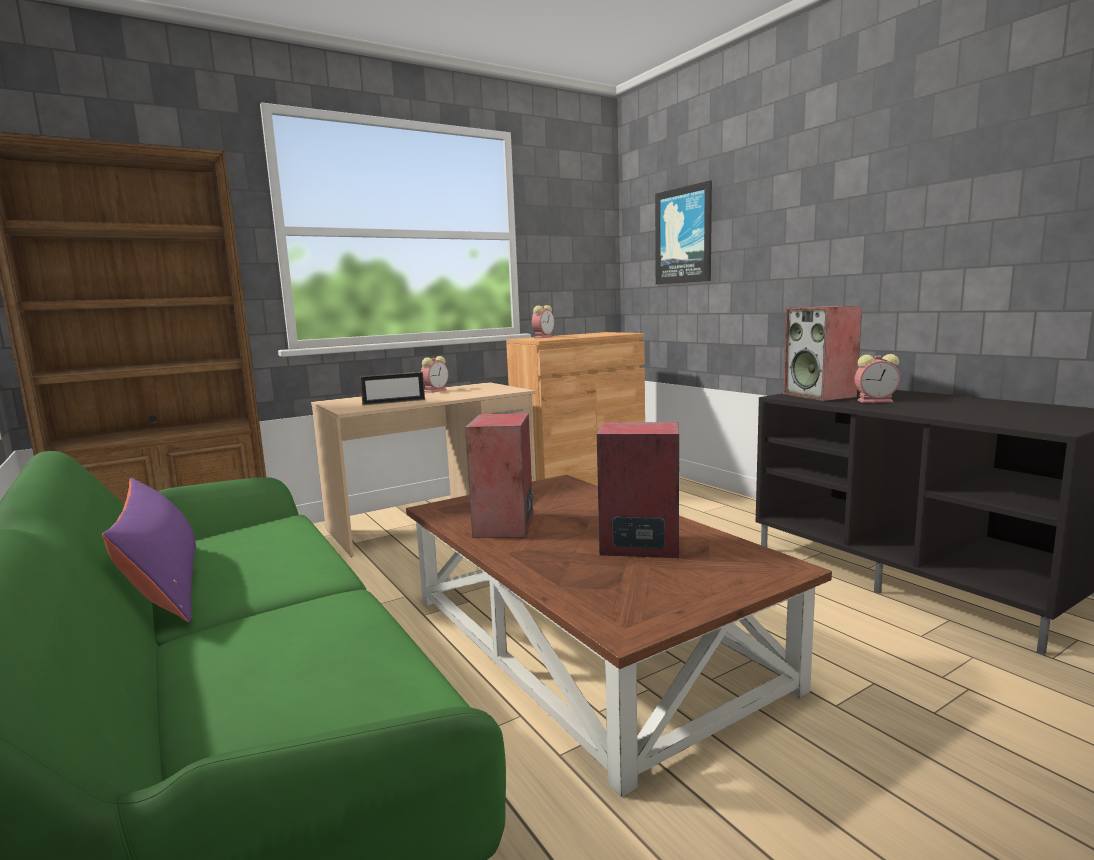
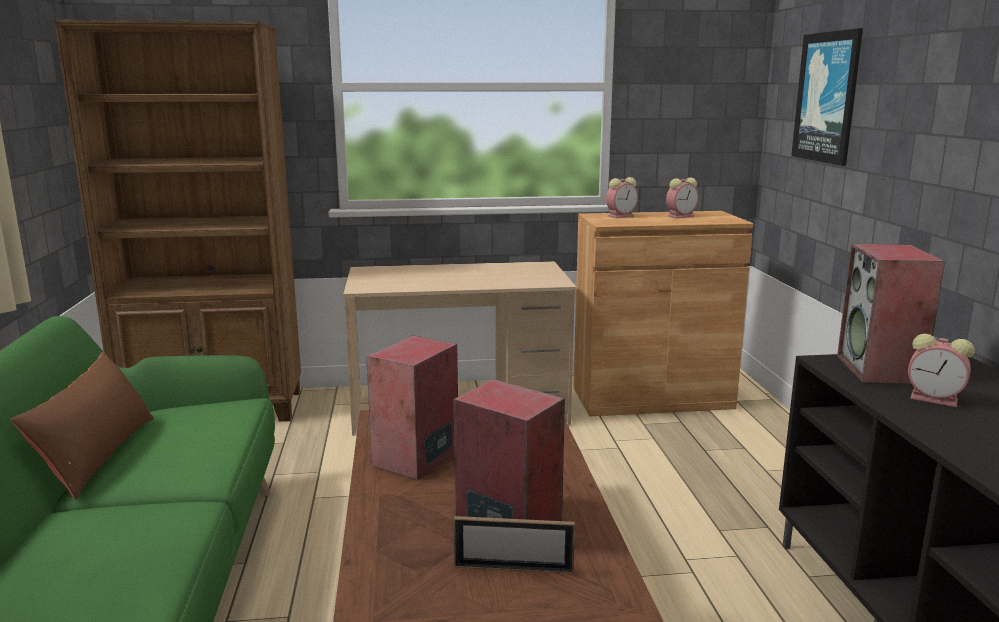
camera: 25 degrees right, 5 degrees up
purple pillow [102,478,196,623] -> brown pillow [11,352,153,500]
picture frame [360,372,425,405] -> picture frame moved to [454,516,575,574]
alarm clock [421,356,448,393] -> alarm clock moved to [666,177,698,219]

